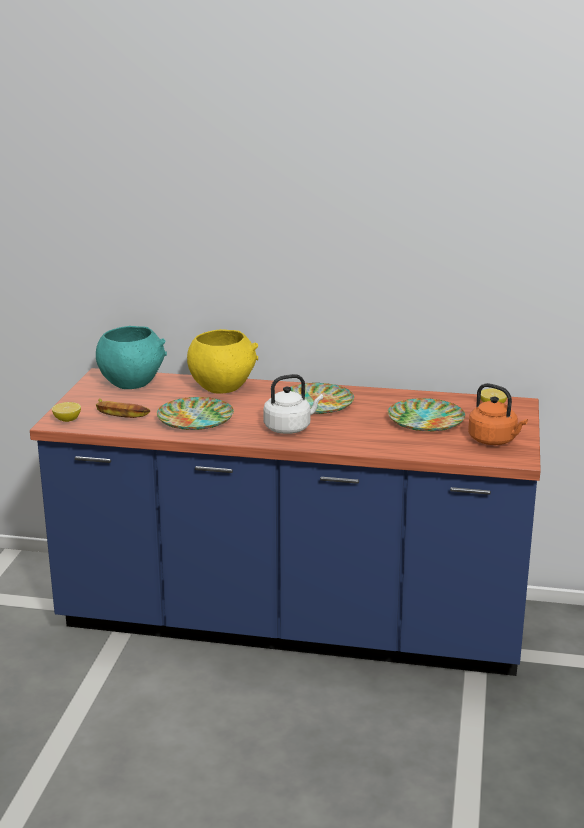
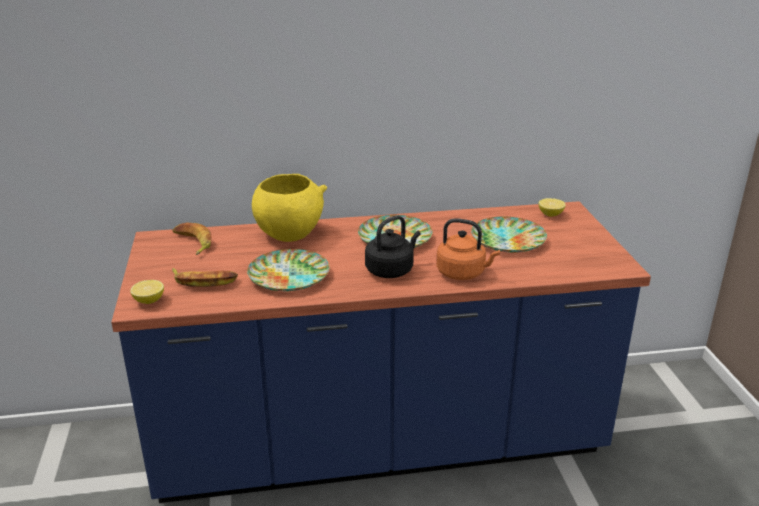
camera: 20 degrees left, 5 degrees up
turquoise bowl [96,326,167,389] -> banana [173,222,211,255]
white kettle [263,374,323,434] -> black kettle [365,215,420,278]
orange kettle [468,383,528,445] -> orange kettle moved to [436,218,500,280]

